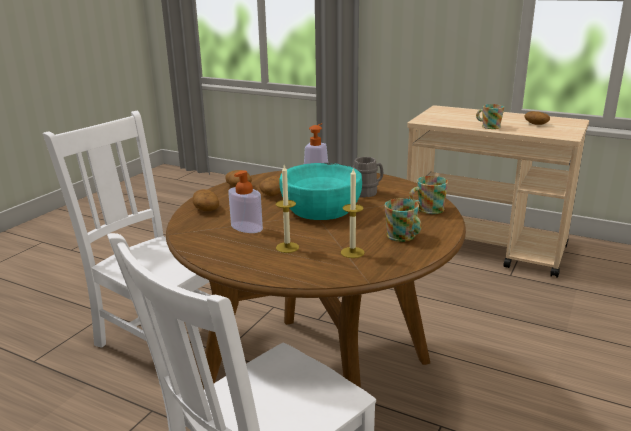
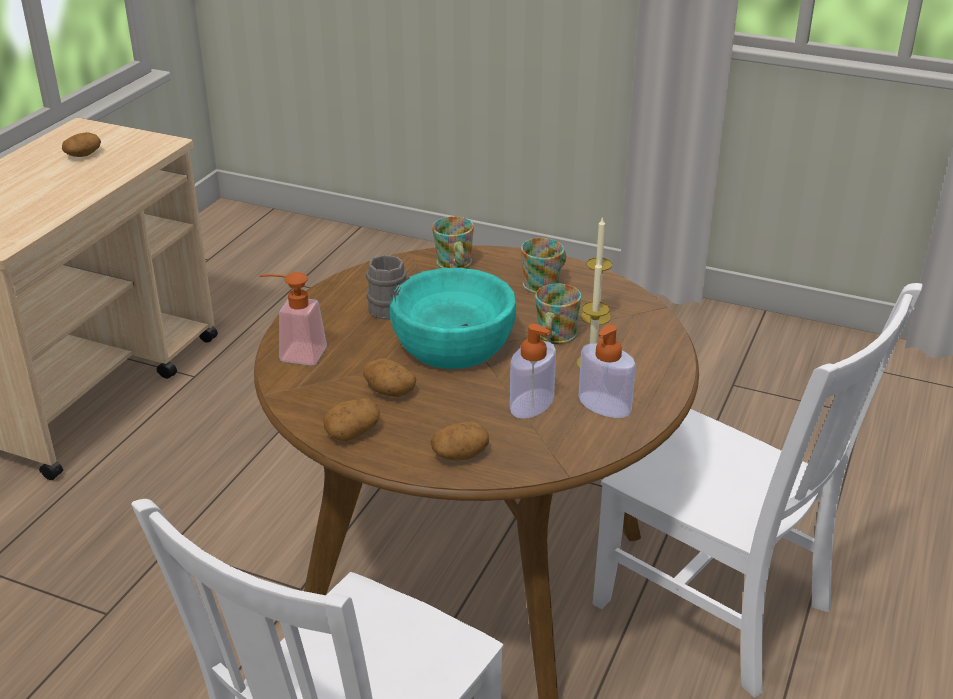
camera: 95 degrees left, 10 degrees up
mug [476,104,504,129] -> mug moved to [535,284,581,344]
none -> soap dispenser [579,325,636,418]

